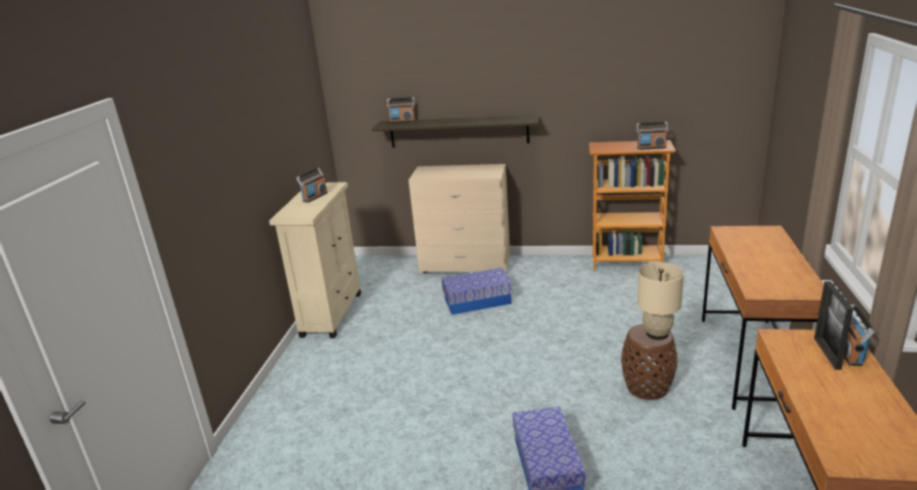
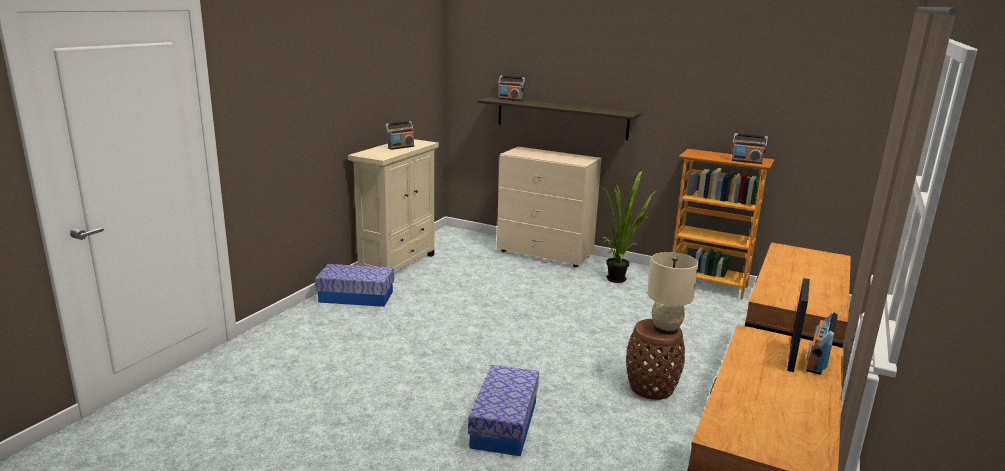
camera: 15 degrees right, 5 degrees down
storage box [441,267,513,315] -> storage box moved to [315,264,394,307]
none -> potted plant [598,171,656,283]

